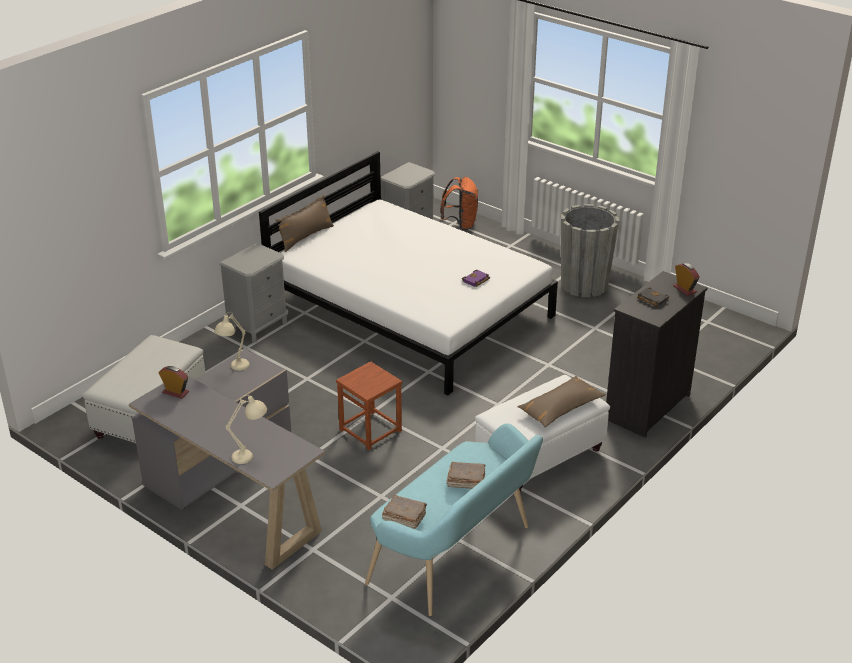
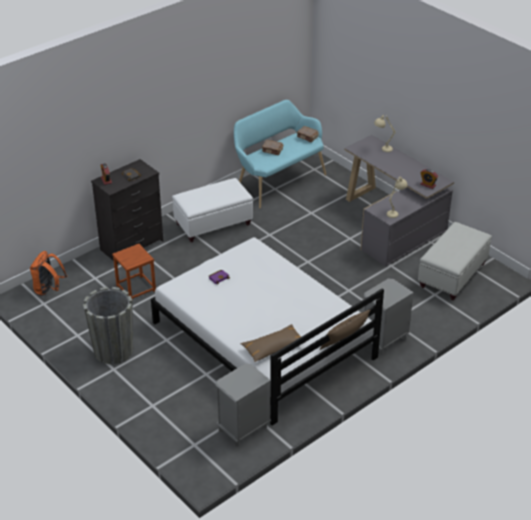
camera: 170 degrees left, 5 degrees up
brown stool [336,361,402,450] -> brown stool moved to [112,244,156,299]
orange backpack [441,177,478,231] -> orange backpack moved to [30,251,67,296]
brown pillow [517,376,606,427] -> brown pillow moved to [240,324,301,362]

